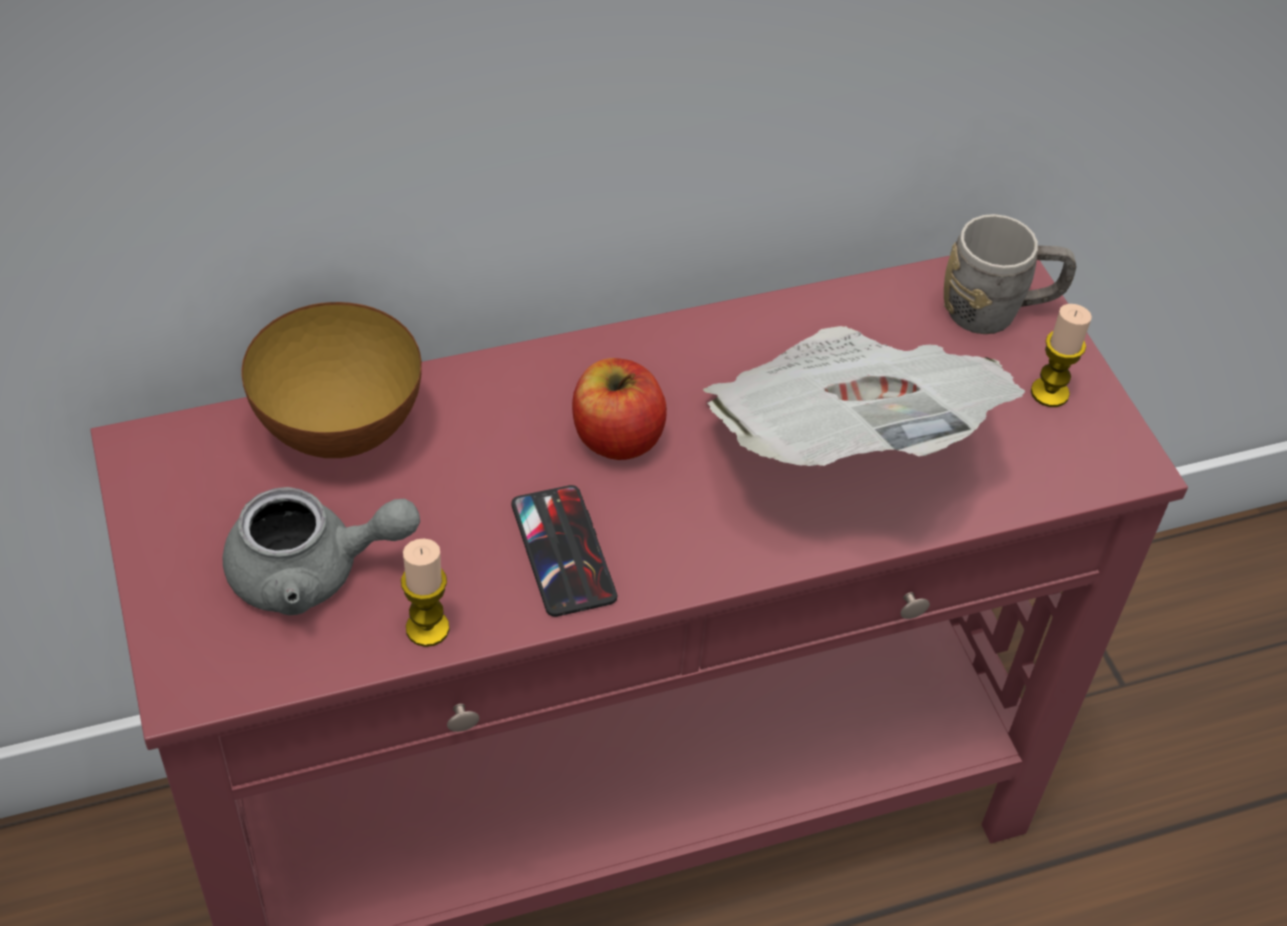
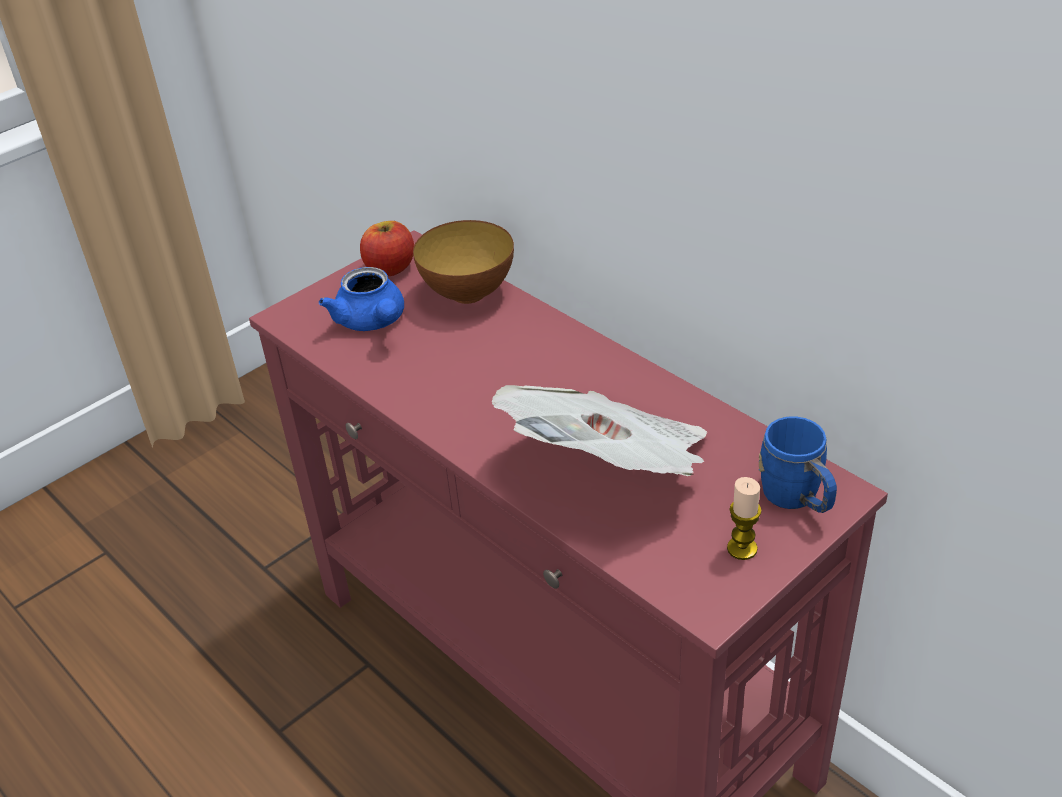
camera: 70 degrees right, 10 degrees down
grey teapot [223,487,420,615] -> blue teapot [319,267,404,331]
candle [401,539,449,647] -> none
phone [511,485,617,617] -> none
apple [572,358,667,460] -> apple moved to [360,221,414,276]
grey mug [944,214,1077,334] -> blue mug [759,416,837,513]

